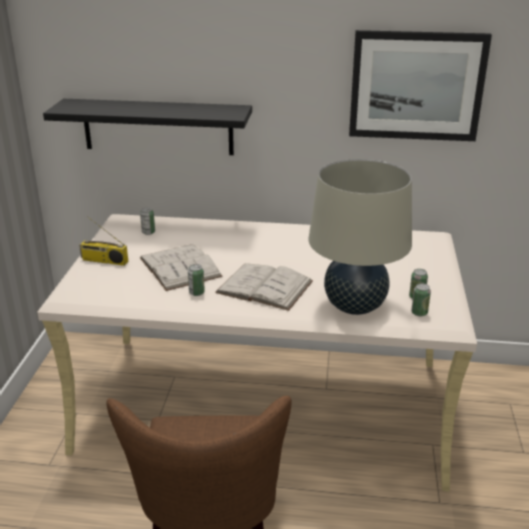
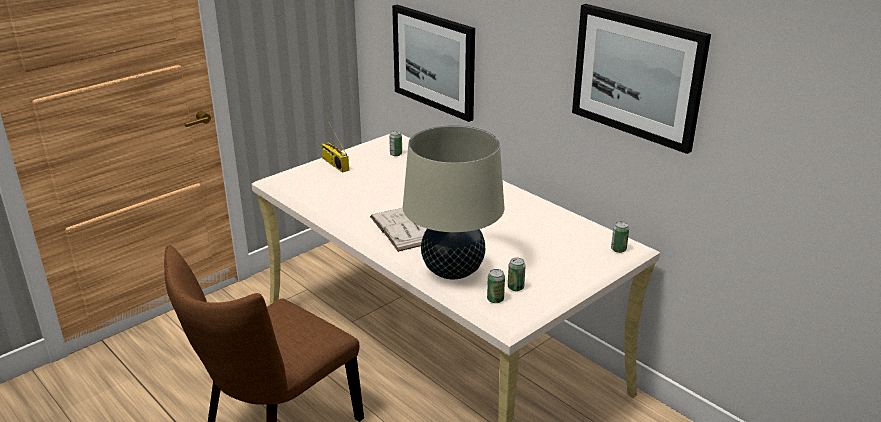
camera: 40 degrees right, 0 degrees up
black shelf [43,99,252,155] -> picture [392,5,475,122]
white book [140,244,223,291] -> none
can [188,264,205,296] -> can moved to [611,221,629,253]

